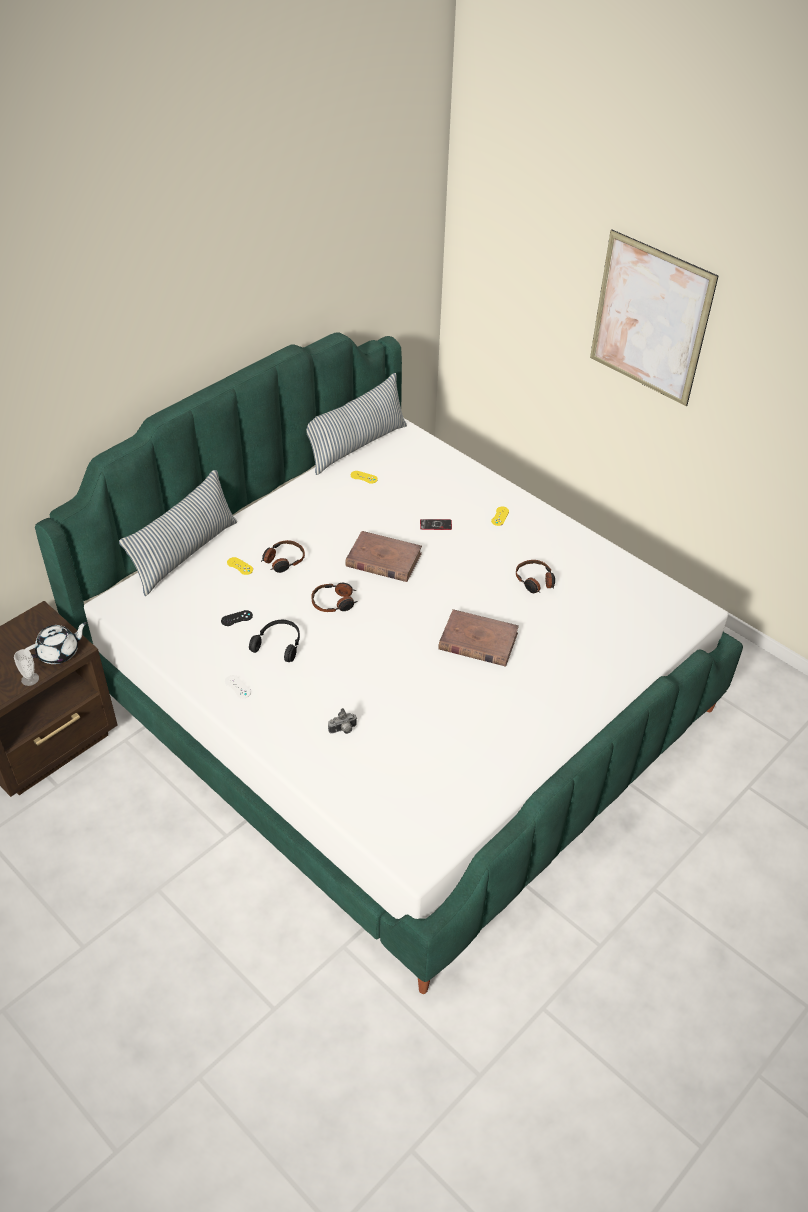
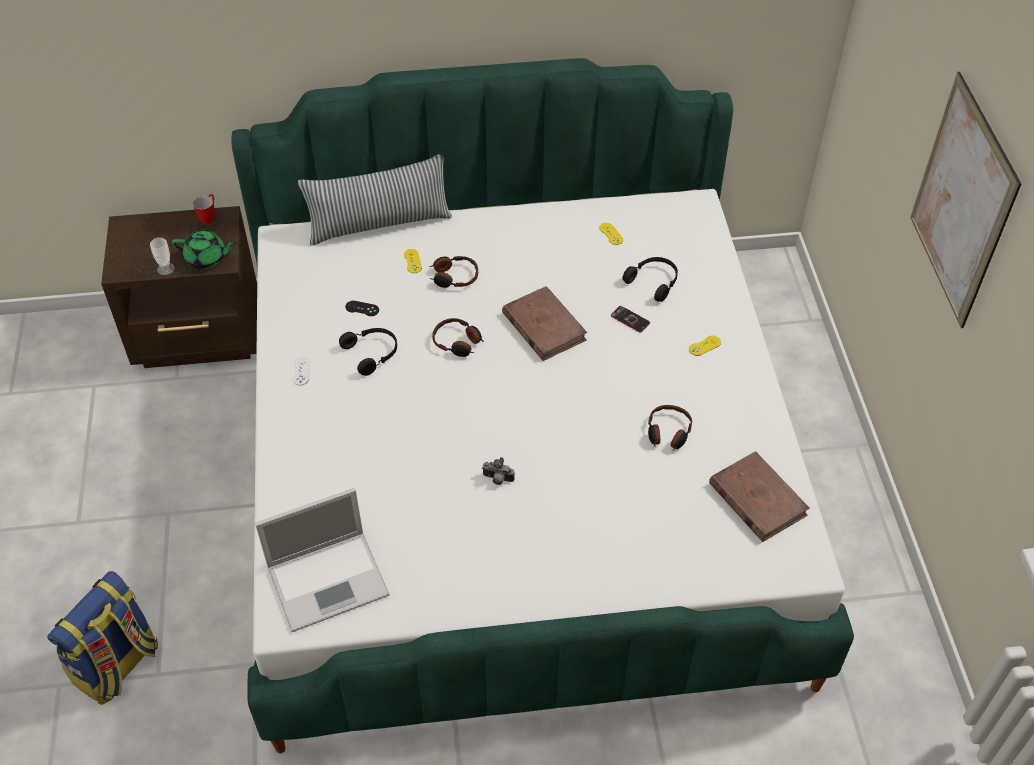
camera: 40 degrees right, 5 degrees up
white teapot [25,622,87,664] -> green teapot [172,229,237,269]
pillow [306,373,407,475] -> none
camera [328,708,357,734] -> camera moved to [482,457,515,485]
brown book [438,609,519,667] -> brown book moved to [709,451,810,542]
none -> backpack [47,571,158,705]
none -> mug [193,194,215,224]
none -> laptop [255,488,390,632]
none -> black headphones [622,257,678,302]

